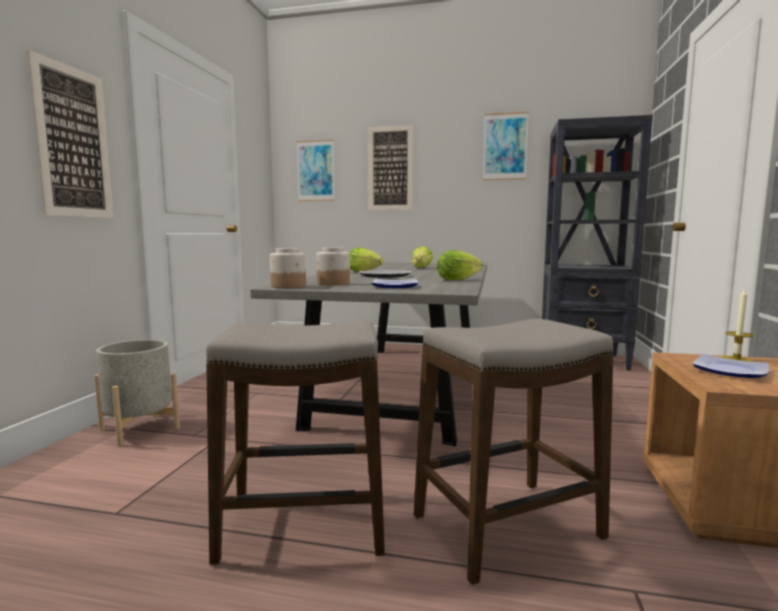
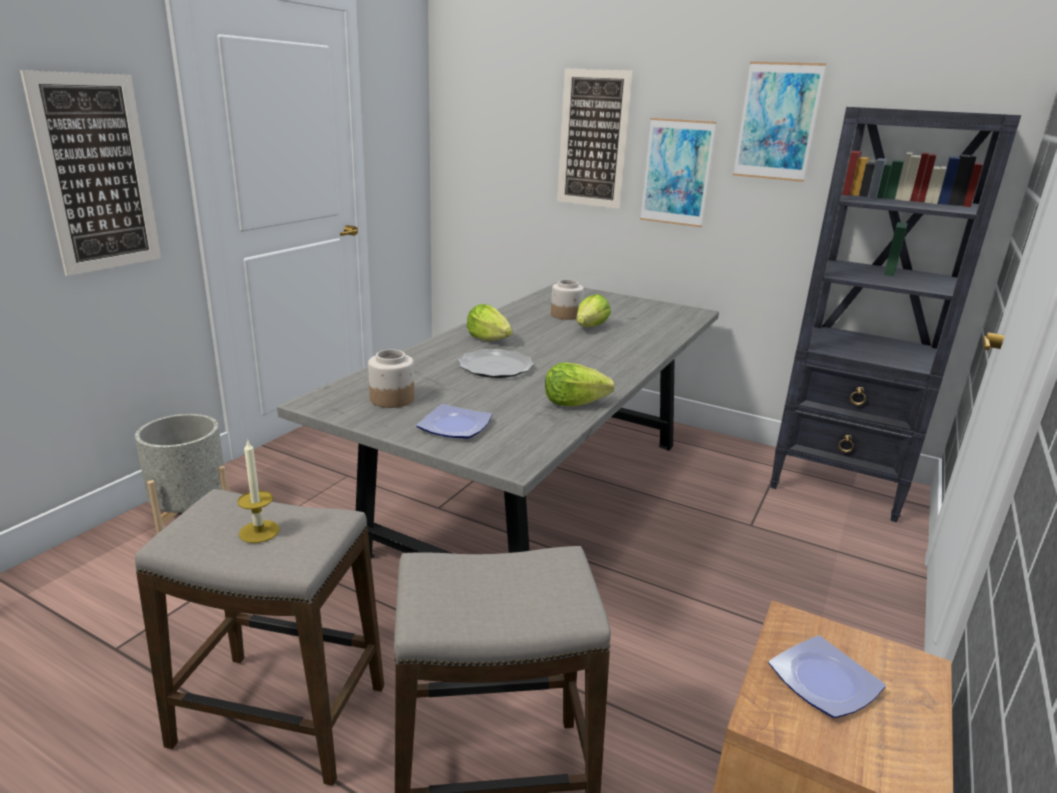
camera: 15 degrees right, 15 degrees up
jar [270,248,306,288] -> jar moved to [551,280,584,320]
picture [297,140,335,201] -> picture moved to [640,118,716,227]
candle [721,287,754,362] -> candle moved to [237,439,280,543]

